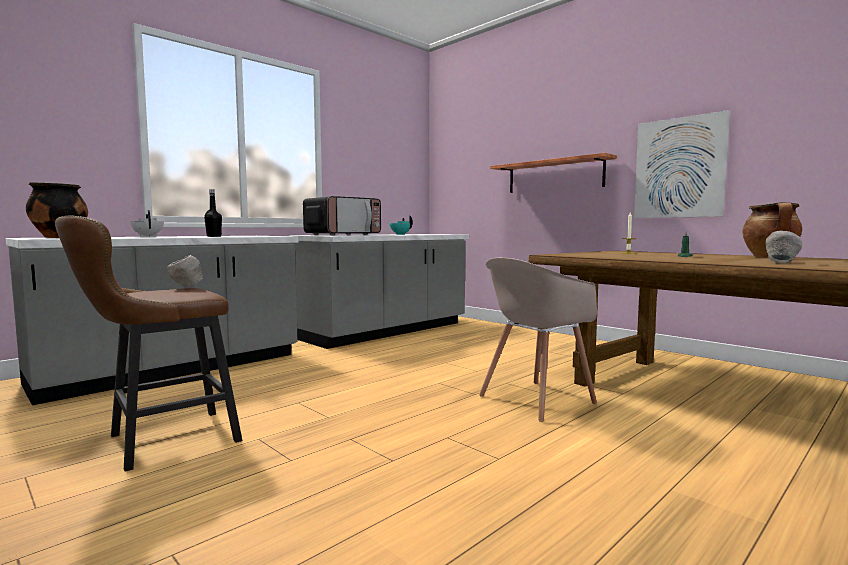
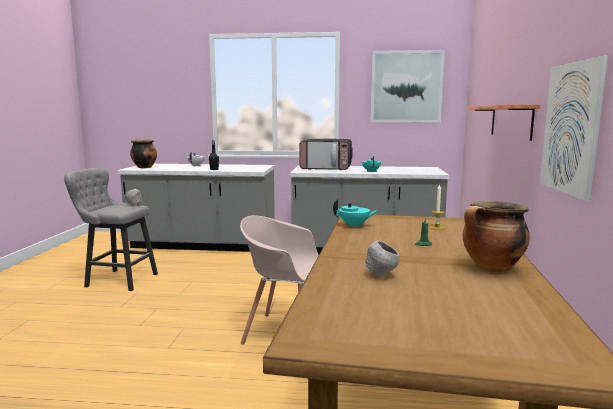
camera: 50 degrees right, 5 degrees up
brown stool [55,215,242,472] -> grey stool [64,168,158,291]
none -> turquoise teapot [333,199,379,226]
none -> picture [371,50,445,122]

